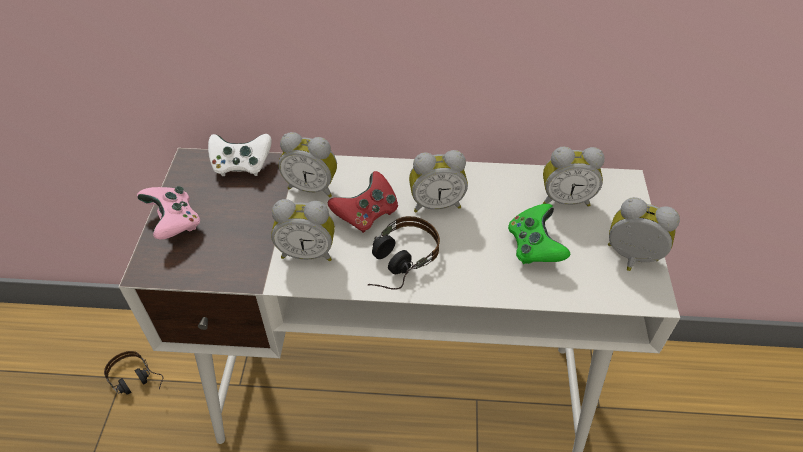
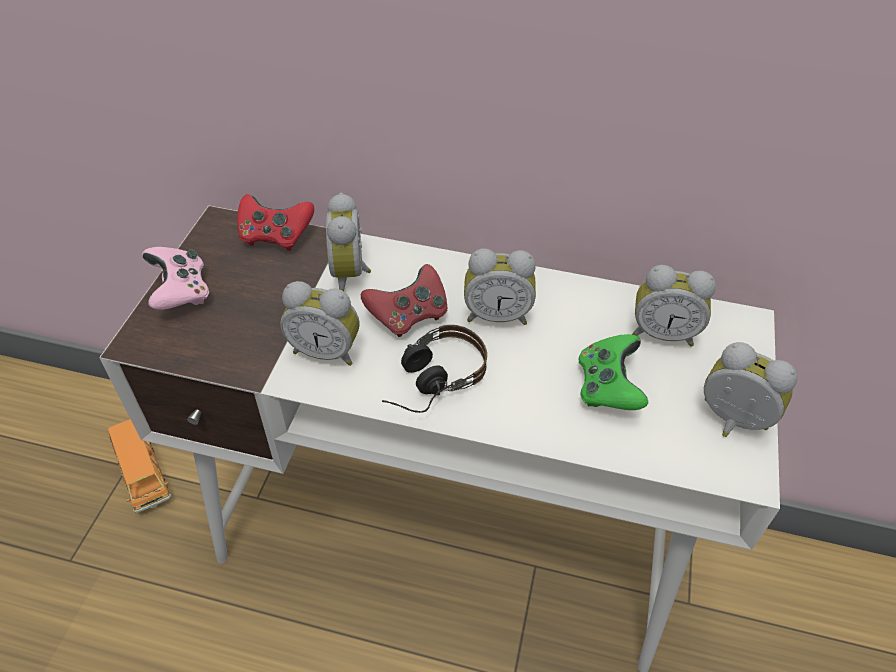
camera: 10 degrees right, 0 degrees up
headphones [104,351,163,395] -> orange toy car [108,419,172,513]
white game controller [208,134,272,176] -> red game controller [237,194,314,251]
alarm clock [278,132,337,197] -> alarm clock turned 60 degrees clockwise [326,193,371,291]

